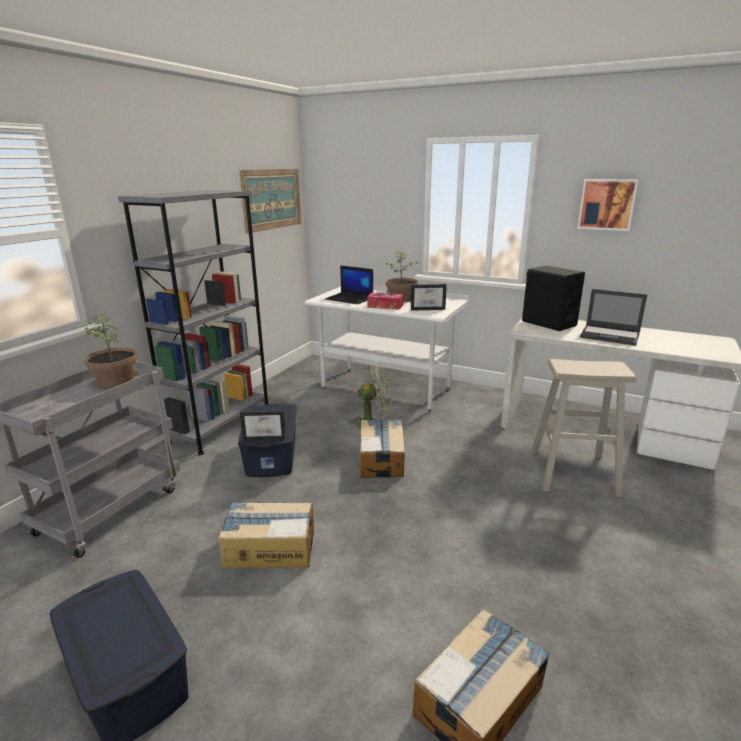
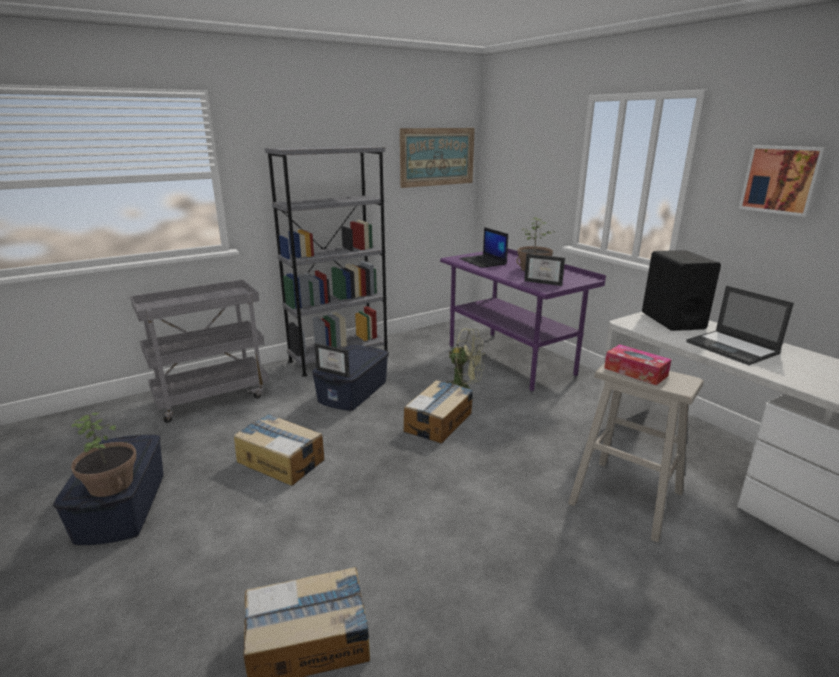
camera: 30 degrees right, 0 degrees up
potted plant [84,313,138,387] -> potted plant moved to [71,412,136,497]
white desk [305,285,469,412] -> purple desk [440,249,606,394]
tissue box [367,292,403,310] -> tissue box moved to [604,344,672,385]

